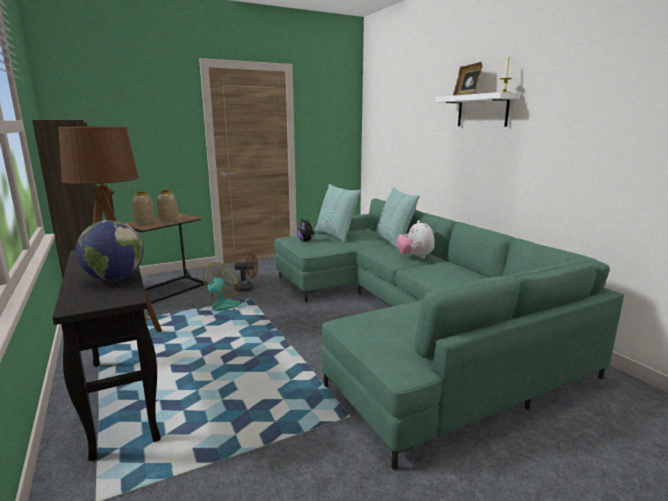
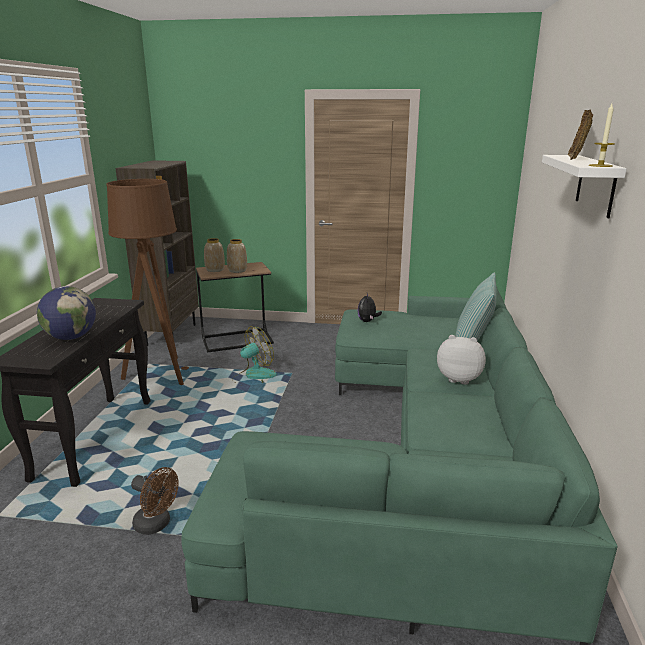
camera: 35 degrees right, 5 degrees up
brown fan [234,253,258,292] -> brown fan moved to [131,467,179,535]
pillow [315,184,361,242] -> none
plush toy [397,220,435,259] -> plush toy turned 90 degrees clockwise [437,335,486,384]

